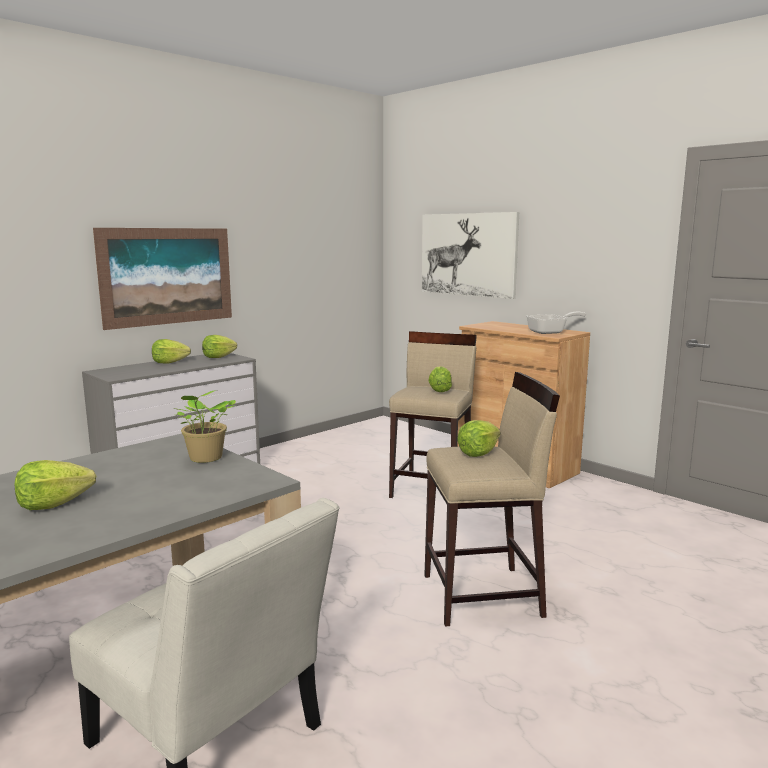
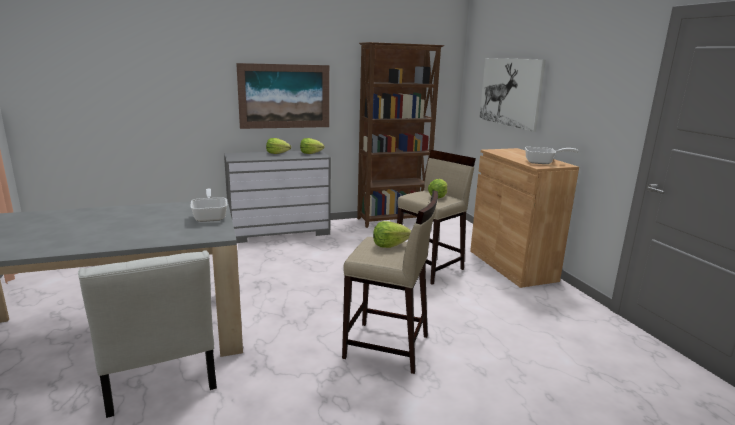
camera: 25 degrees right, 5 degrees up
lettuce [15,460,96,510] -> none
potted plant [171,390,236,463] -> frying pan [190,189,228,222]
none -> brown bookcase [357,42,445,228]

